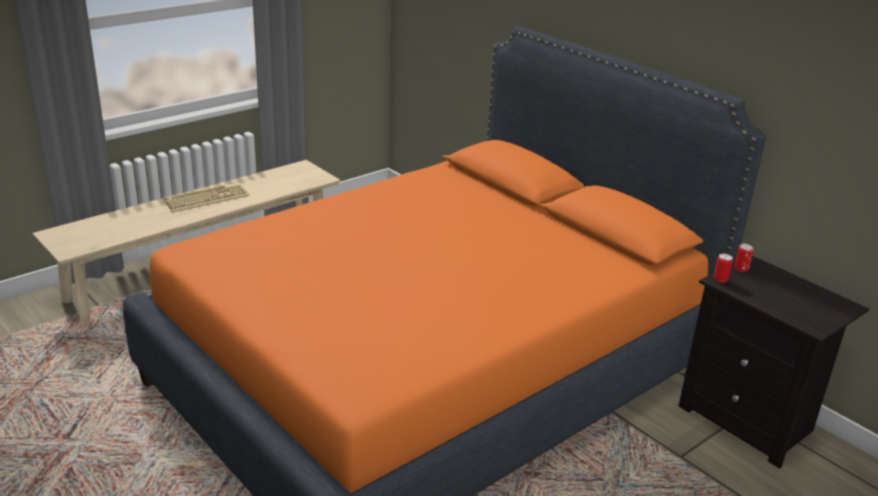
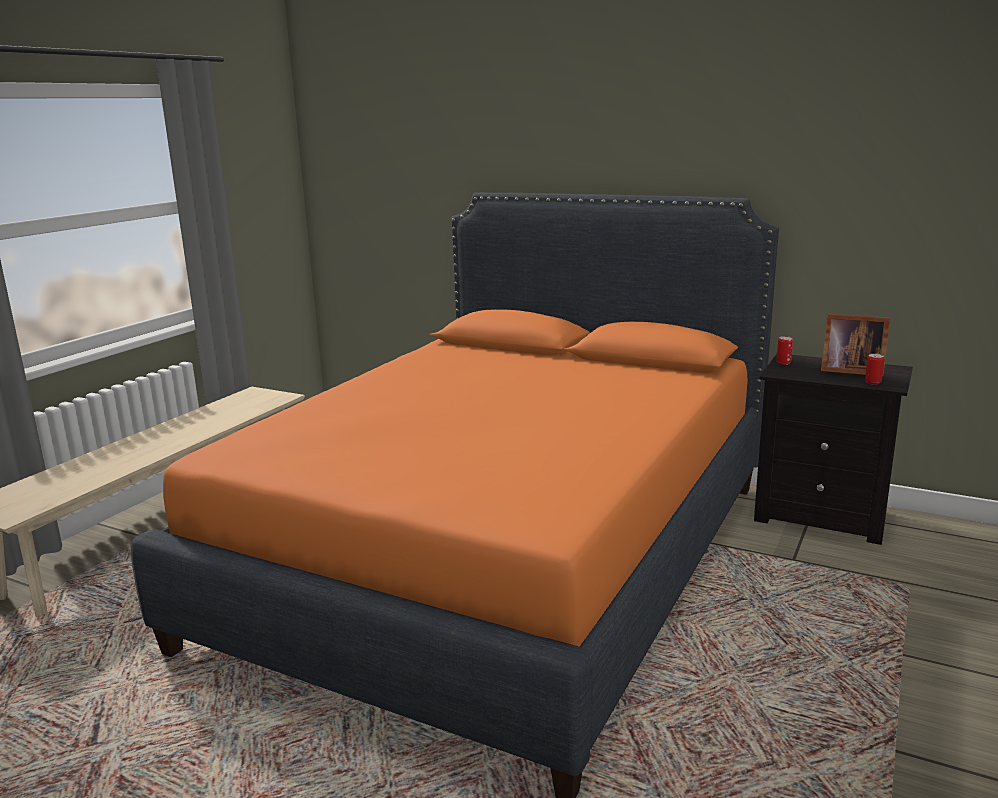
camera: 20 degrees left, 10 degrees down
keyboard [163,182,249,212] -> none
can [714,254,733,283] -> can moved to [865,354,884,385]
none -> picture frame [821,314,890,376]

